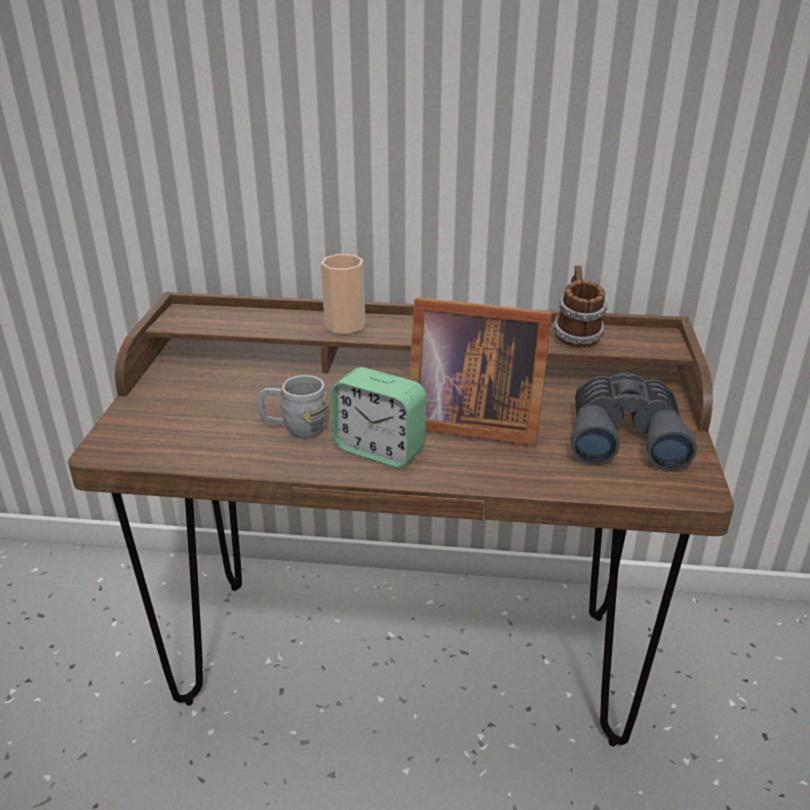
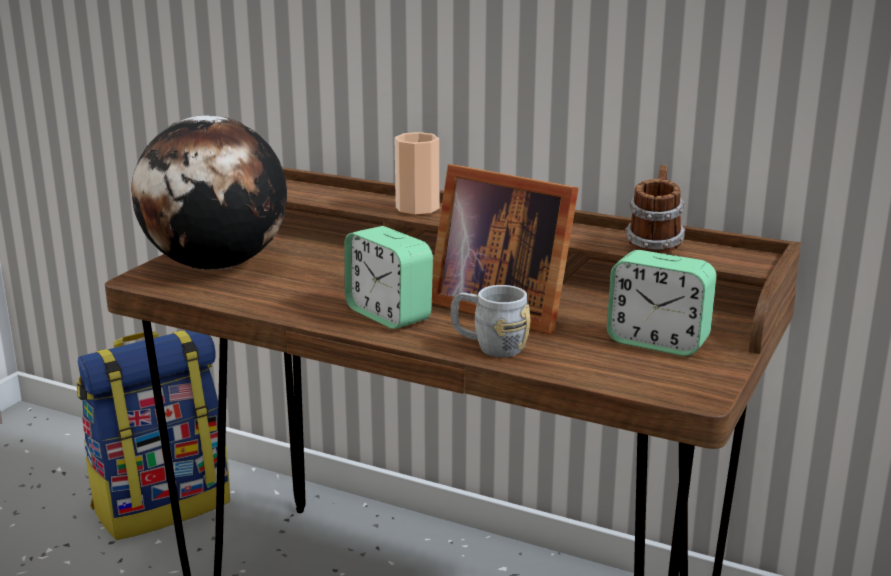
camera: 20 degrees right, 10 degrees down
grey mug [257,375,330,439] -> grey mug moved to [451,285,531,357]
grey binoculars [571,372,697,471] -> alarm clock [607,250,716,356]
none -> backpack [76,330,230,540]
none -> globe [131,115,287,270]

